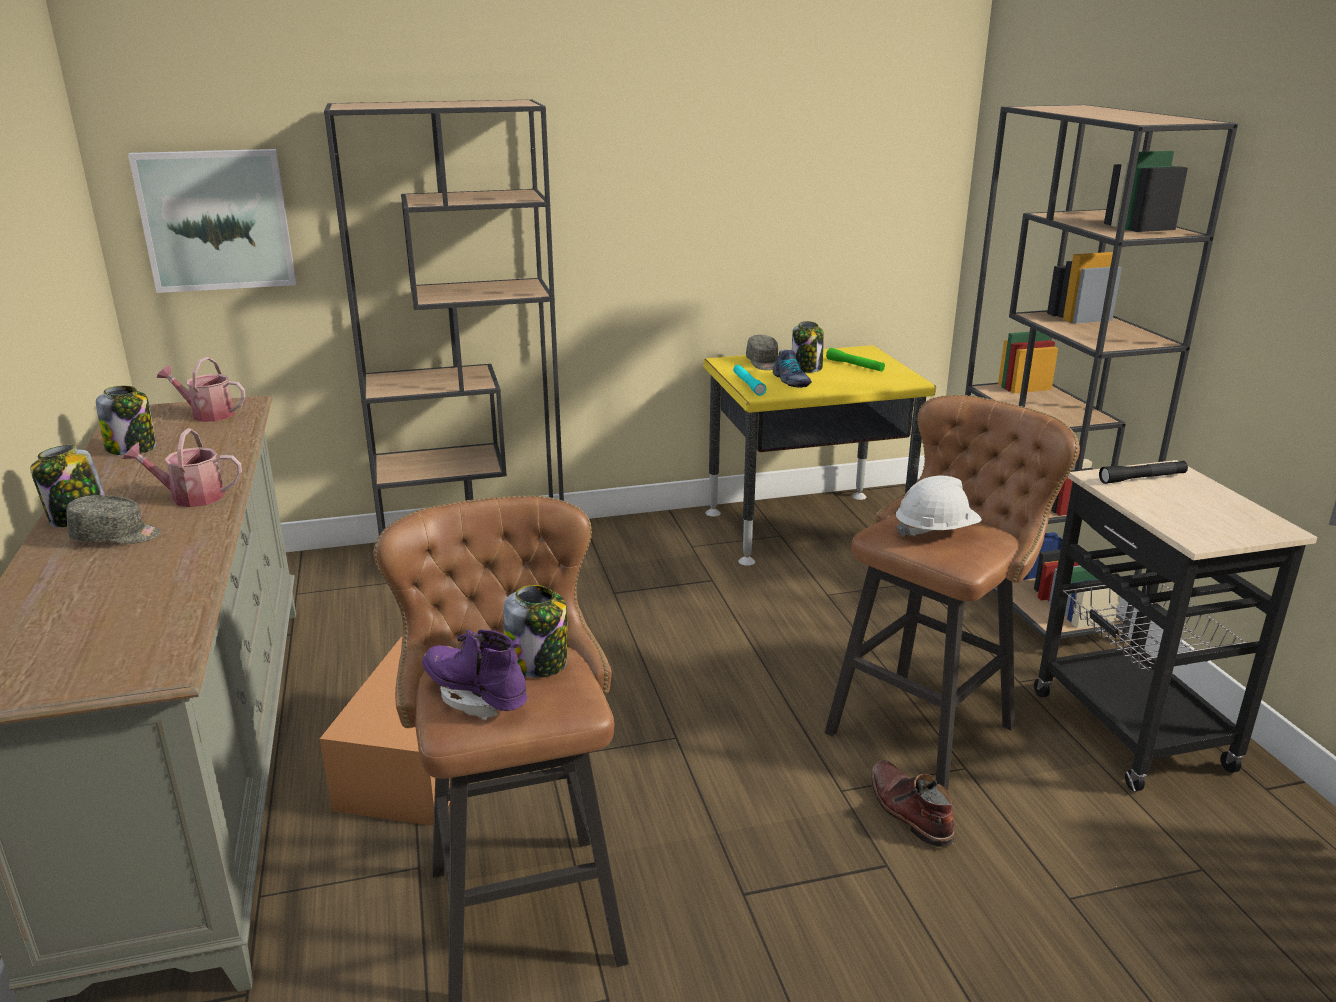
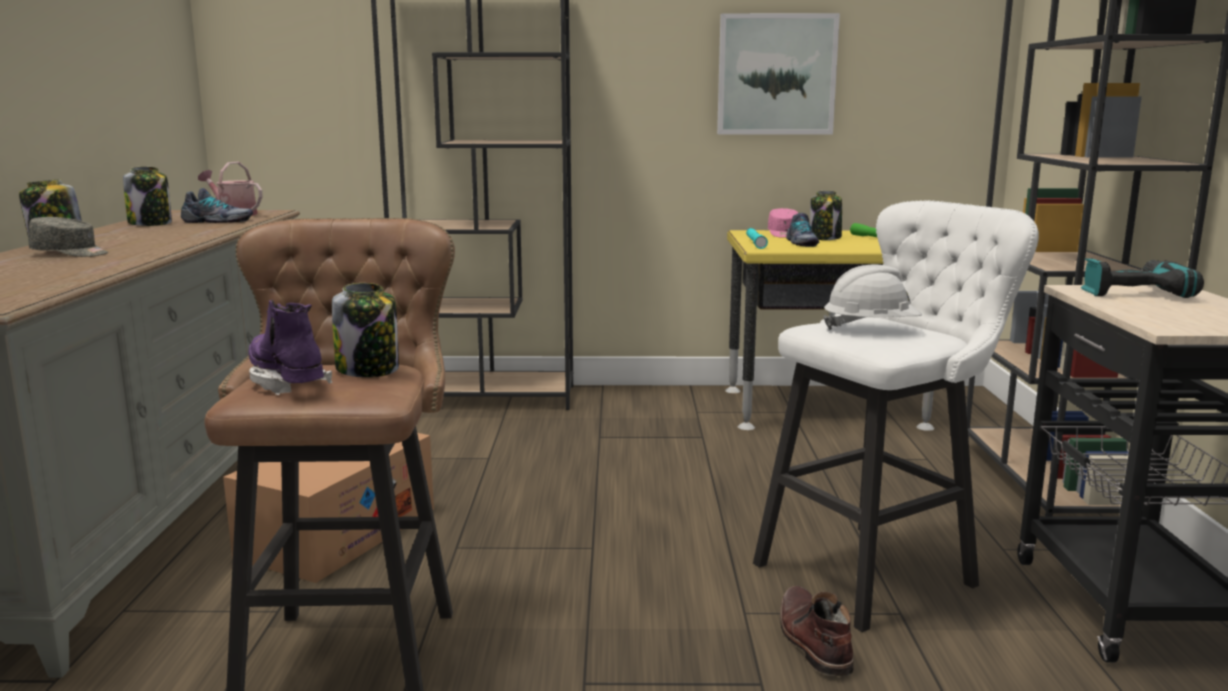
camera: 15 degrees right, 10 degrees down
watering can [122,428,242,507] -> none
picture [128,149,296,293] -> picture moved to [717,13,840,134]
grey cap [746,335,778,370] -> pink cap [768,208,798,237]
brown stool [825,395,1080,791] -> white stool [753,200,1039,632]
black flashlight [1099,461,1188,484] -> power drill [1081,259,1204,298]
none -> shoe [181,188,253,223]

